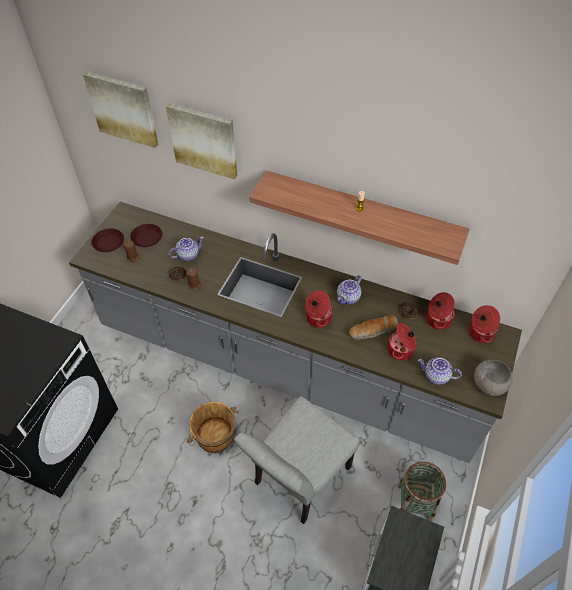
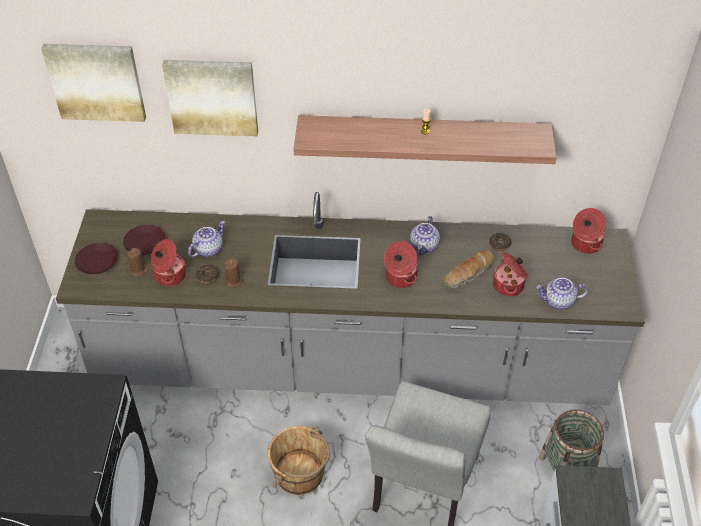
camera: 20 degrees left, 5 degrees down
cooking pot [426,292,455,330] -> cooking pot moved to [151,239,186,286]
grey bowl [474,359,513,396] -> none

